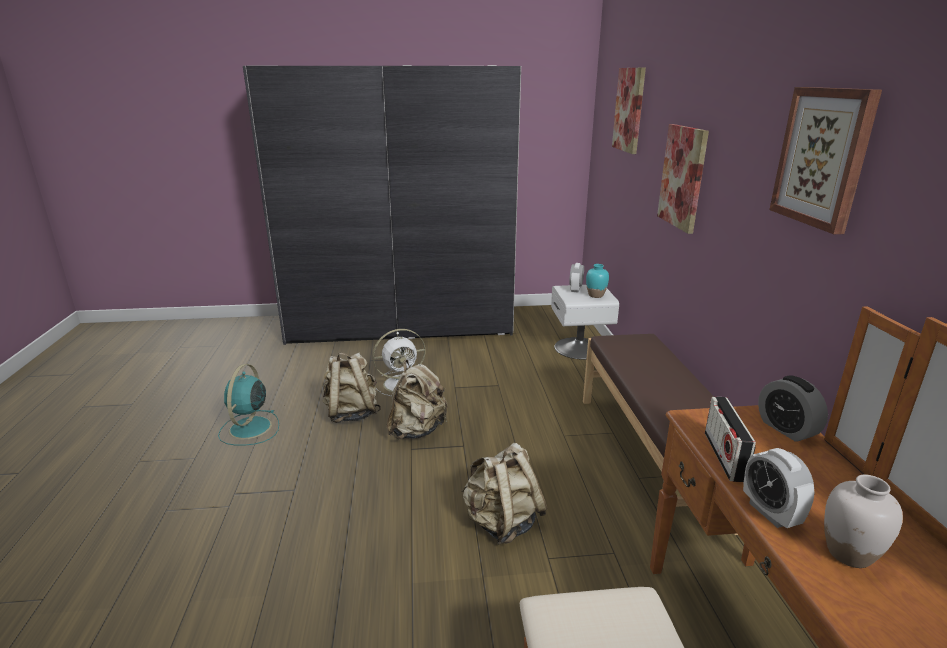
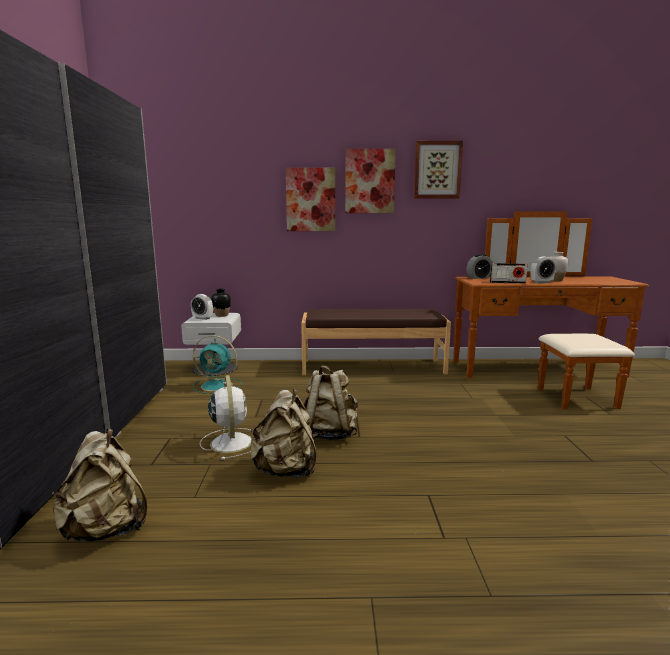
camera: 85 degrees left, 10 degrees down
turquoise fan [218,364,279,446] -> turquoise fan moved to [193,335,241,394]
beige backpack [462,443,547,545] -> beige backpack moved to [52,429,147,542]
turquoise vase [586,264,609,298] -> black vase [211,288,231,317]
picture [612,68,646,154] -> picture moved to [345,149,396,213]

